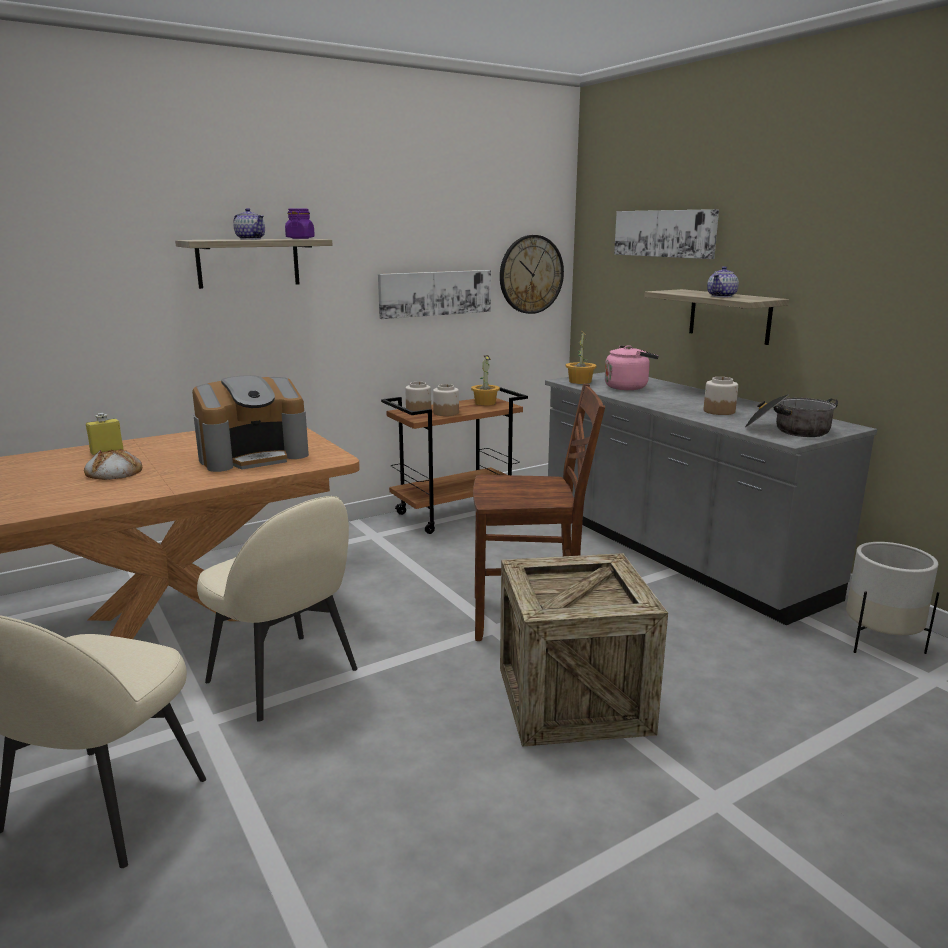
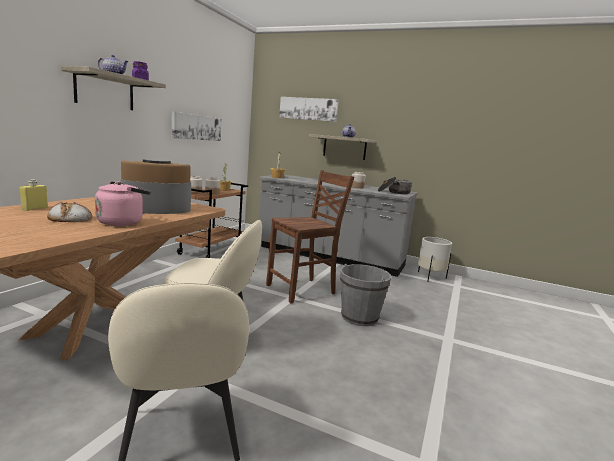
camera: 35 degrees left, 5 degrees down
coffee machine [192,375,309,472] -> coffee machine turned 135 degrees counterclockwise [120,159,191,214]
wall clock [500,235,564,314] -> none
crate [500,553,668,747] -> grey bucket [340,263,391,326]
pink kettle [605,345,659,390] -> pink kettle moved to [95,181,151,226]

